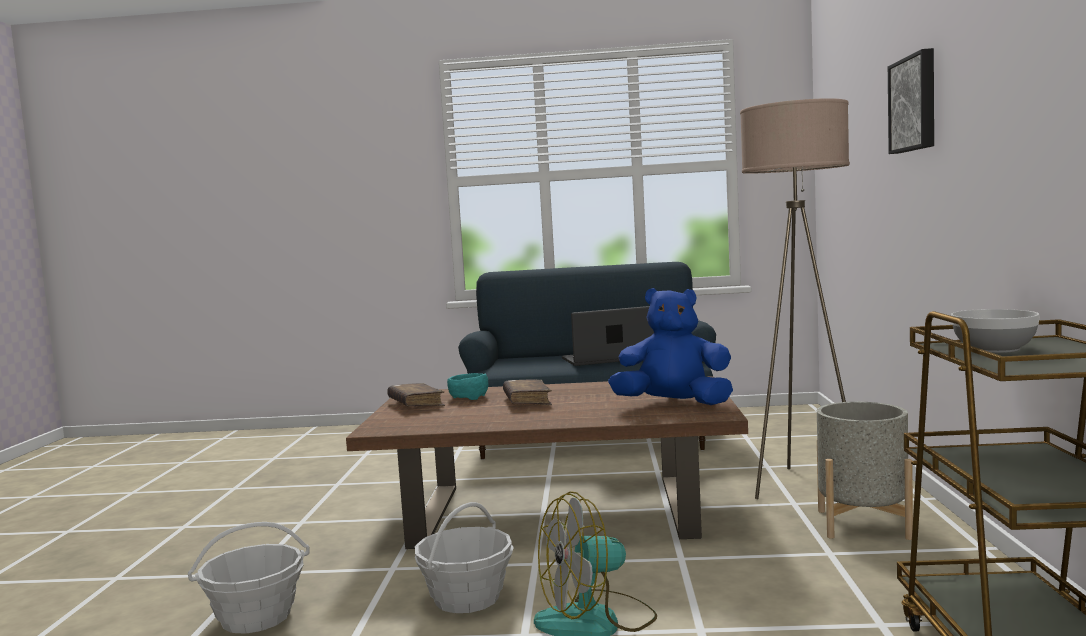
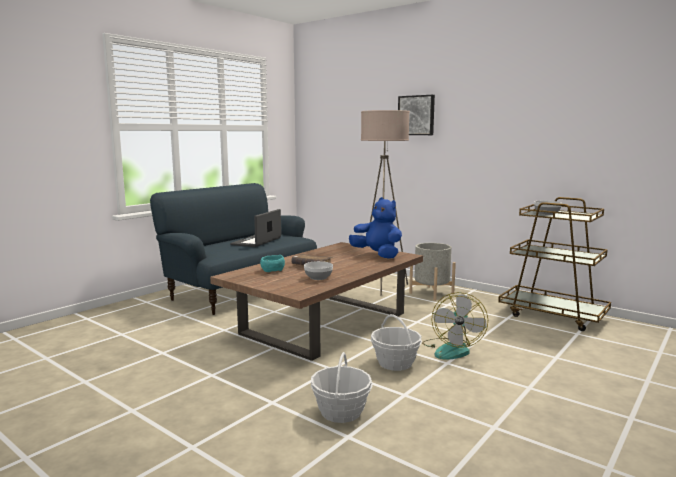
camera: 55 degrees left, 5 degrees up
brown book [387,383,445,407] -> none
blue plush toy [608,288,733,405] -> blue plush toy turned 90 degrees clockwise [349,197,402,259]
none -> bowl [304,261,333,280]

